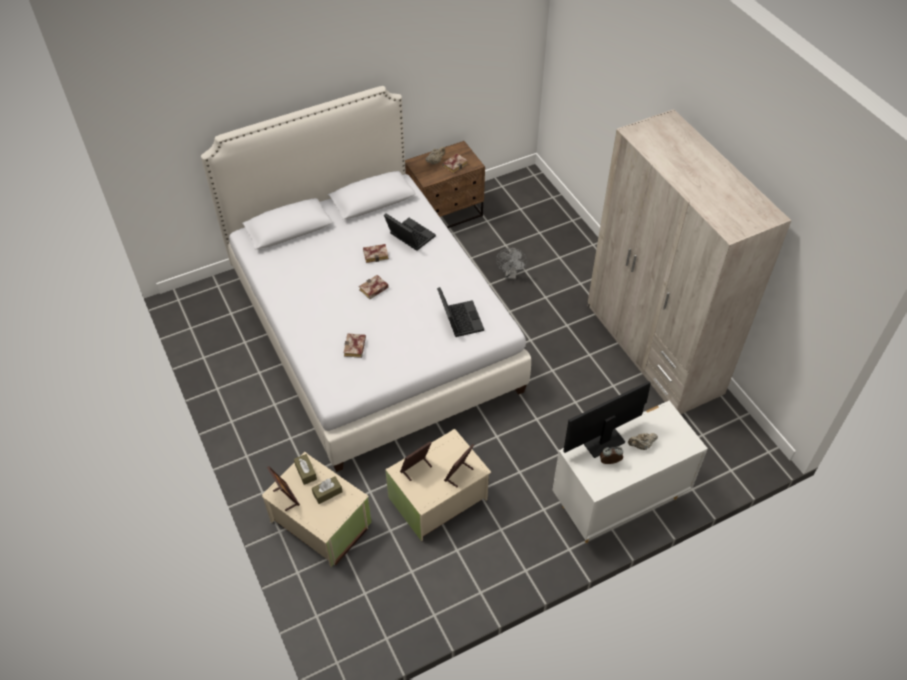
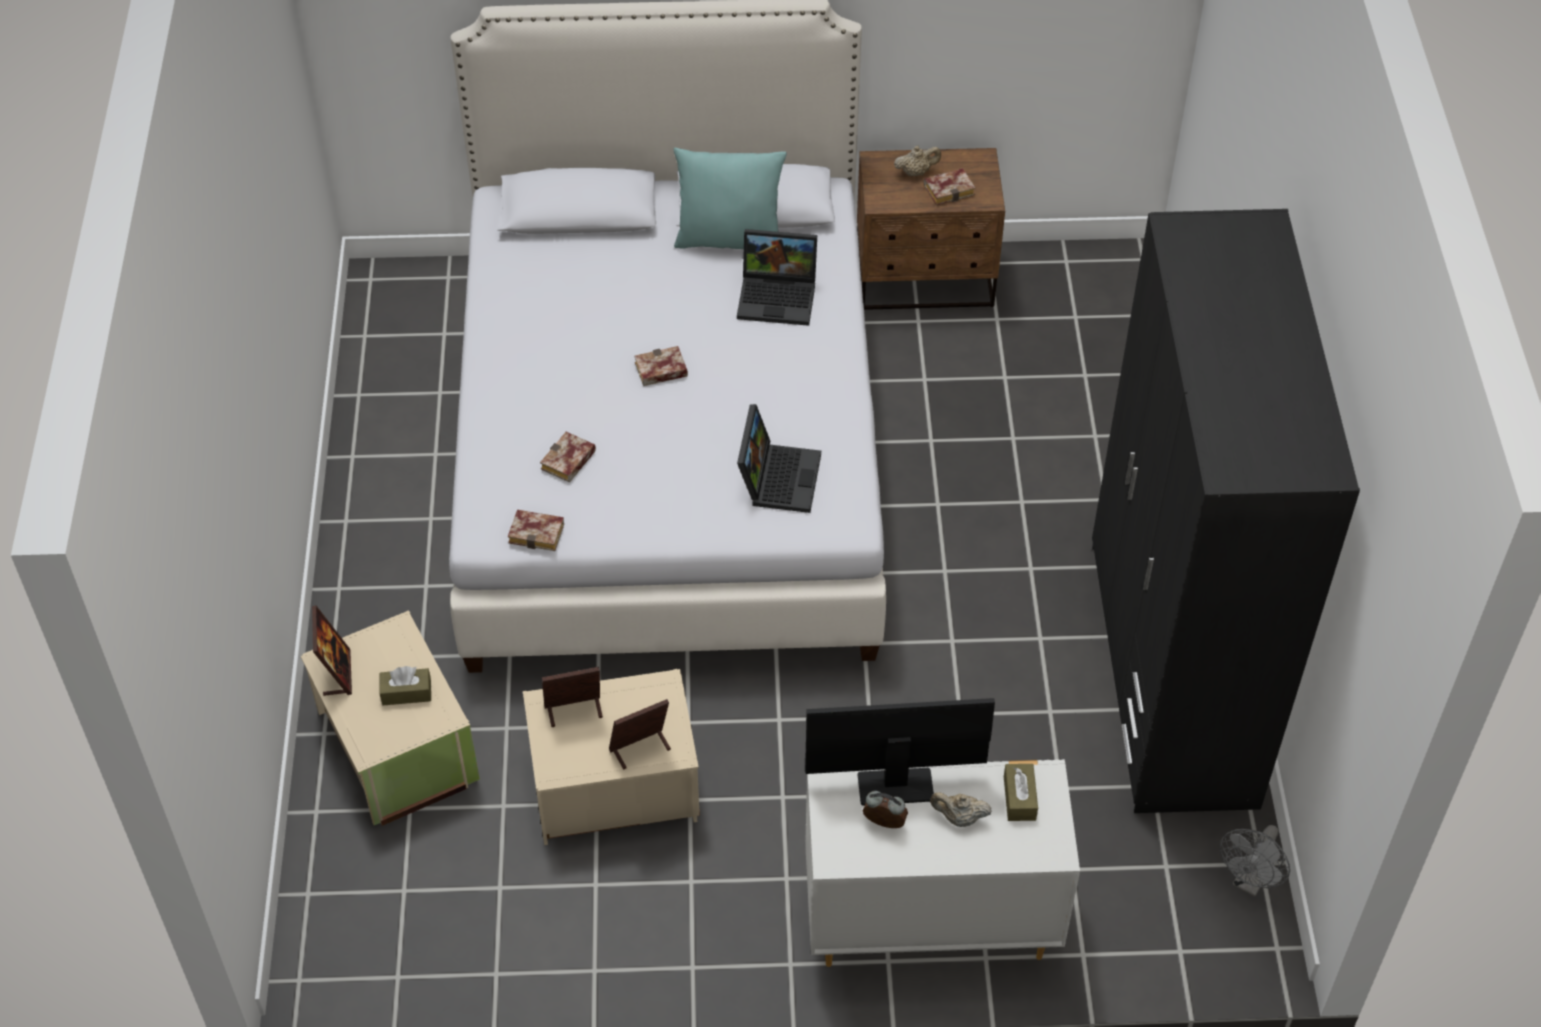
camera: 25 degrees right, 0 degrees up
brown tissue box [294,454,317,485] -> brown tissue box moved to [1004,764,1038,821]
book [363,244,389,263] -> book moved to [508,510,564,551]
laptop [384,214,436,251] -> laptop turned 120 degrees clockwise [737,229,817,326]
grey fan [496,248,527,279] -> grey fan moved to [1220,825,1290,896]
beige wardrobe [587,109,792,414] -> black wardrobe [1092,209,1360,813]
none -> turquoise pillow [674,148,787,249]

